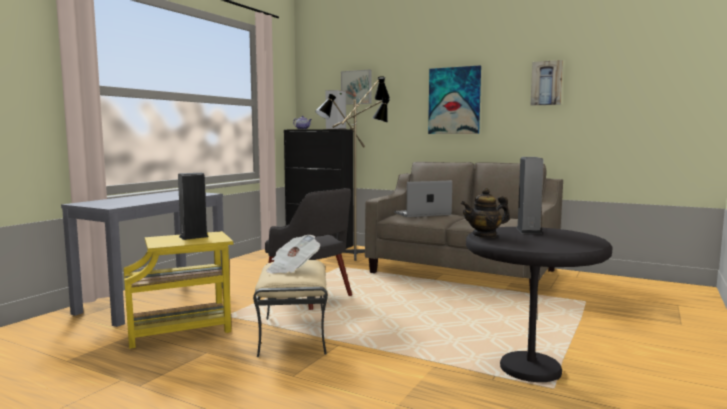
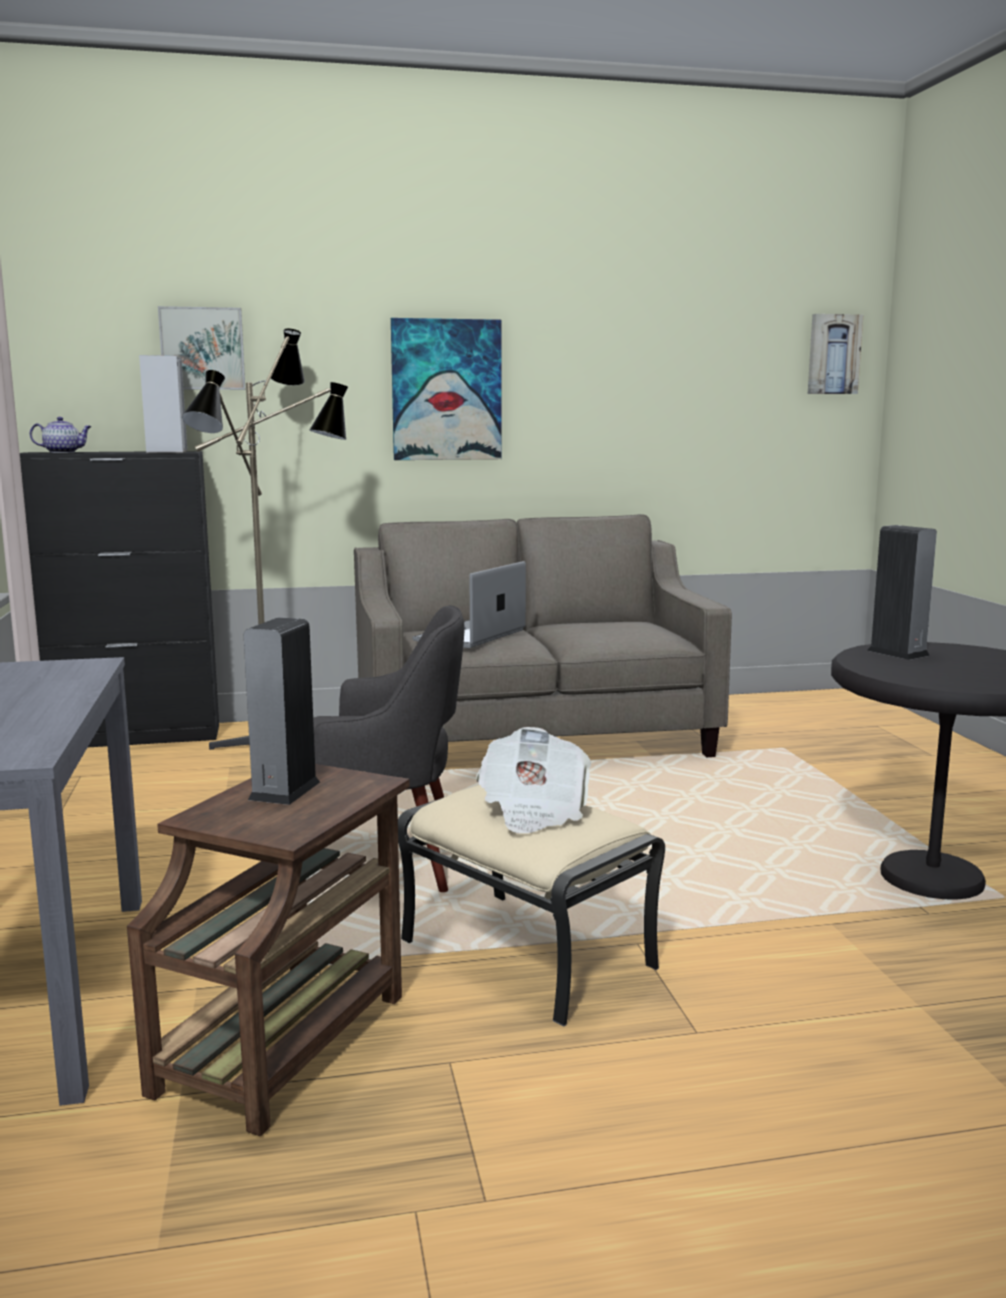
camera: 40 degrees left, 5 degrees up
yellow side table [124,231,233,349] -> brown side table [127,764,410,1136]
teapot [461,188,510,238] -> none
picture [531,60,563,106] -> picture moved to [808,314,863,394]

